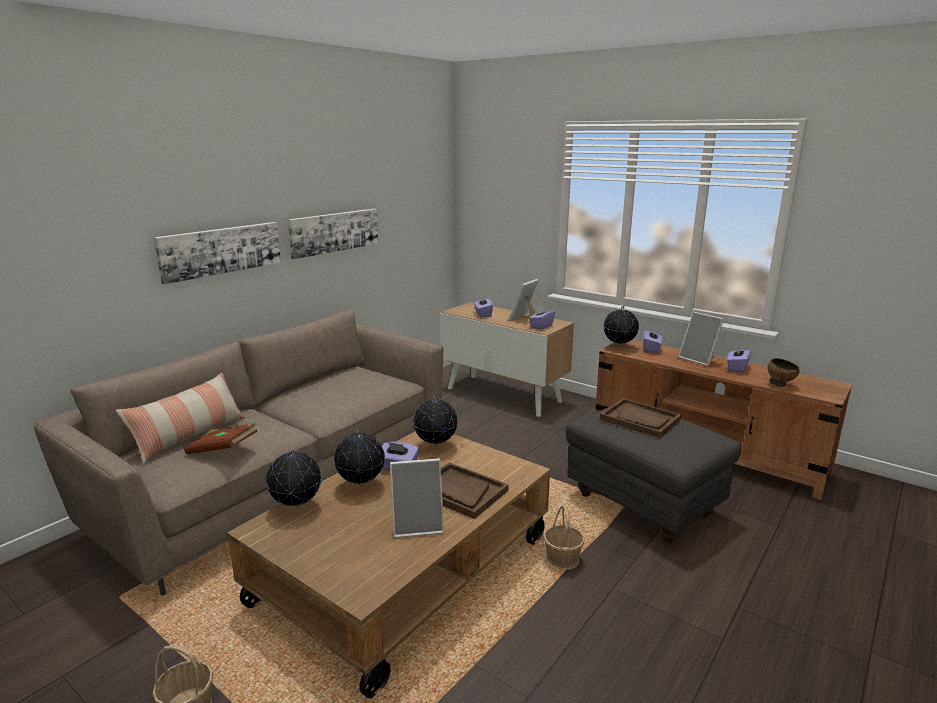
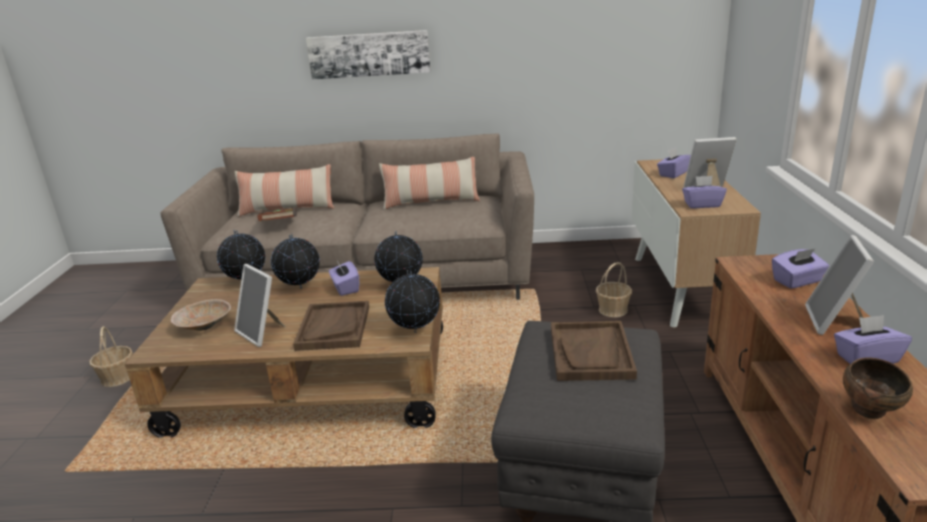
camera: 55 degrees right, 5 degrees up
picture [288,209,378,259] -> none
basket [544,505,585,570] -> basket moved to [596,262,632,317]
globe [604,306,639,348] -> globe moved to [385,270,440,333]
none -> beige bowl [170,299,231,331]
none -> pillow [379,157,480,210]

